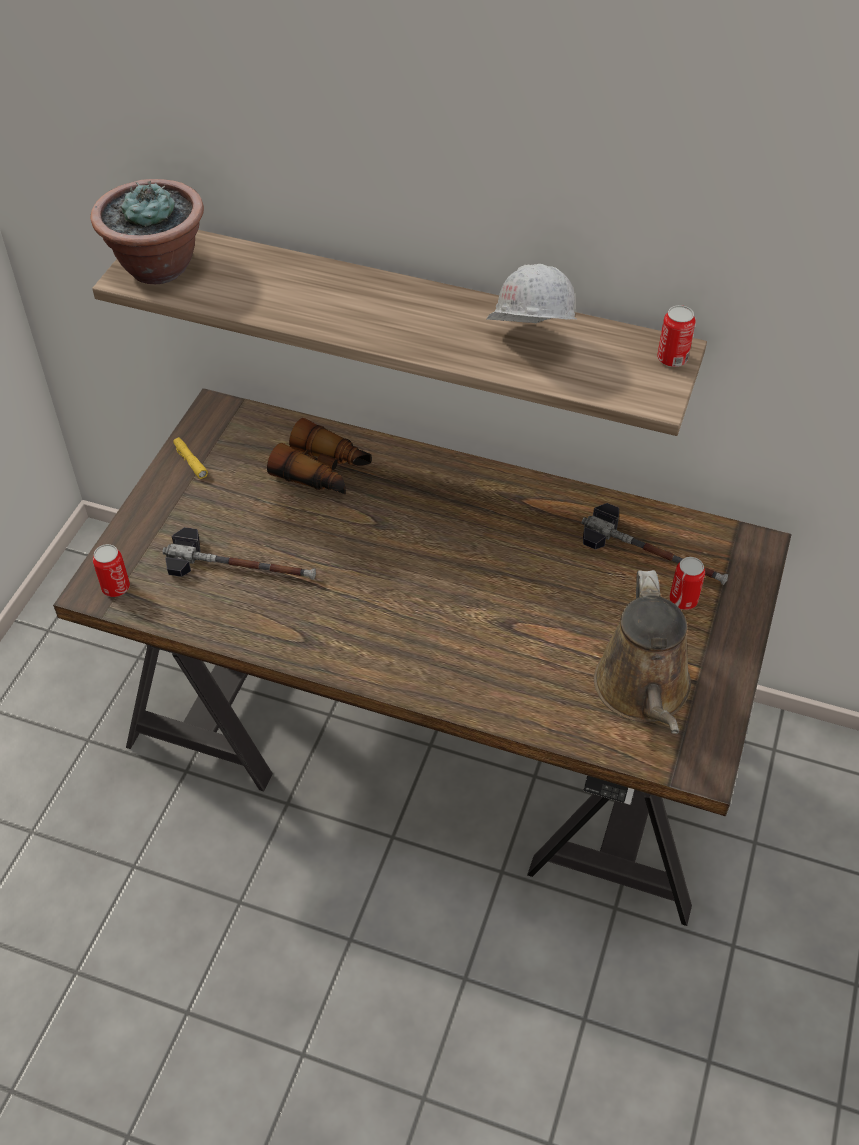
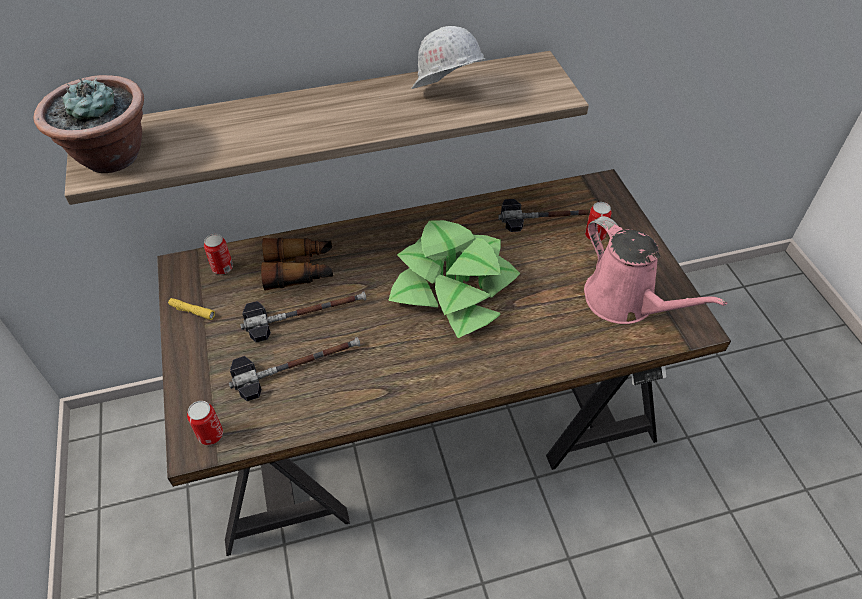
camera: 35 degrees left, 0 degrees up
brown watering can [594,570,691,734] -> pink watering can [584,216,727,324]
can [657,305,695,367] -> can moved to [204,234,233,275]
none -> hammer [240,291,366,342]
none -> potted plant [388,220,521,338]

